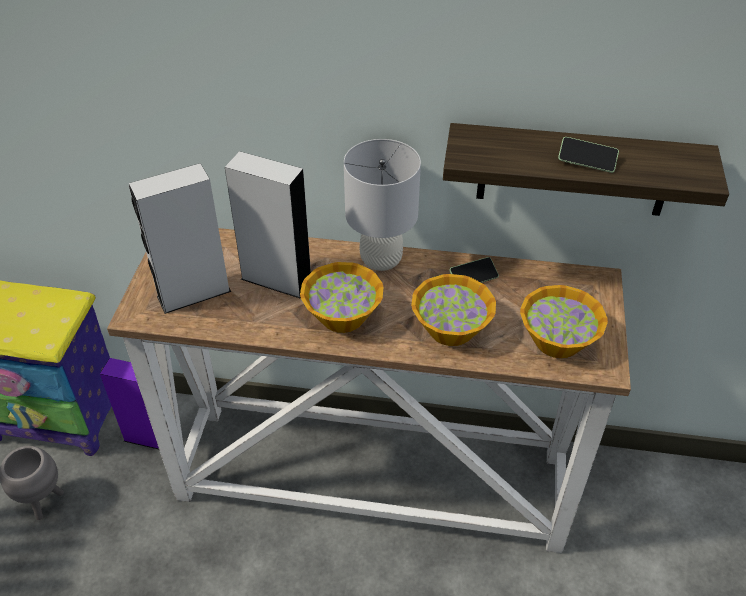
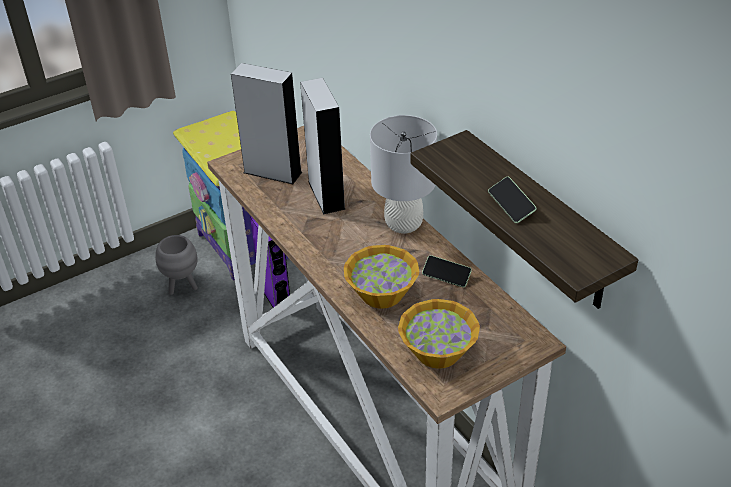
camera: 50 degrees right, 5 degrees down
bowl [300,262,383,333] -> none

